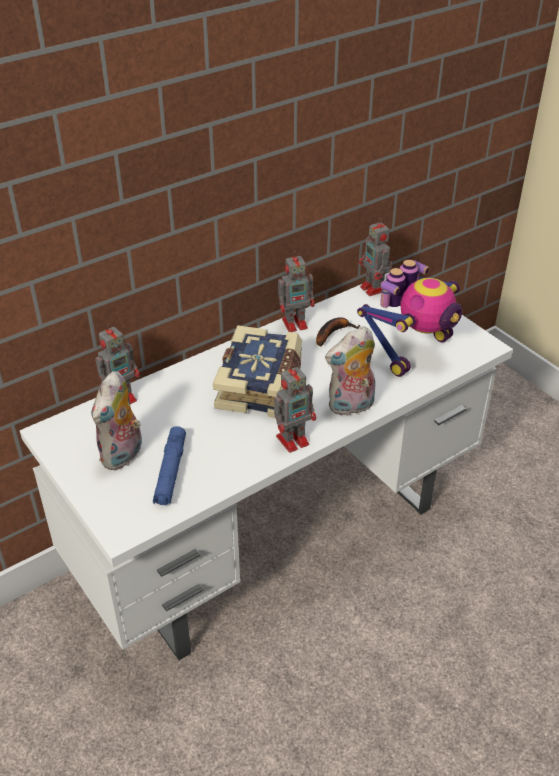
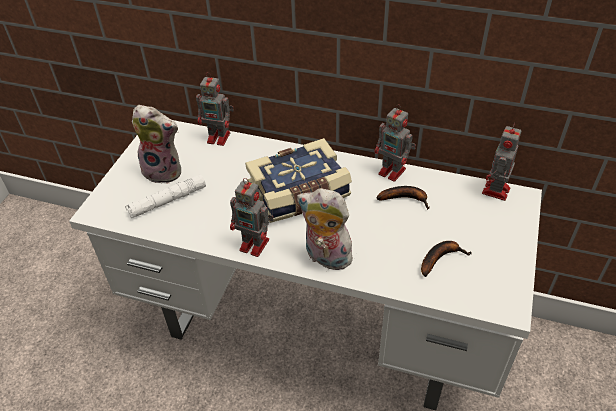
camera: 55 degrees right, 5 degrees up
plush toy [92,371,142,470] -> plush toy turned 150 degrees counterclockwise [132,105,181,184]
blue flashlight [153,426,186,505] -> white flashlight [125,174,206,218]
toy robot [357,260,462,377] -> banana [421,241,471,277]

